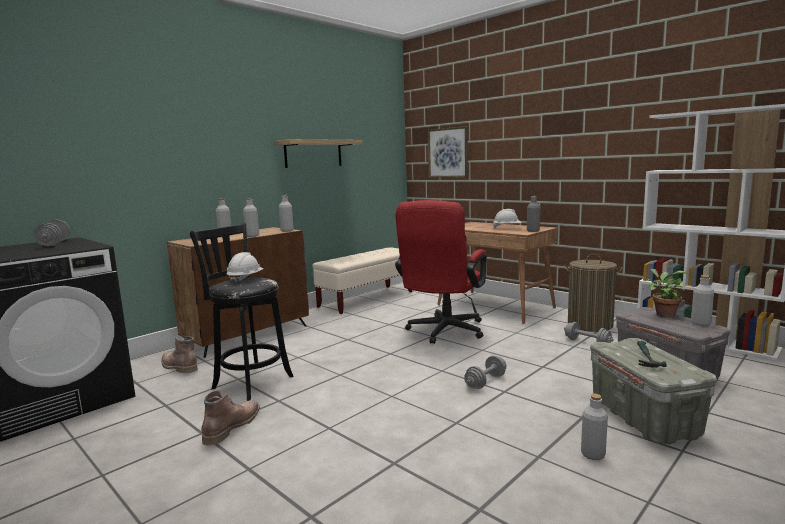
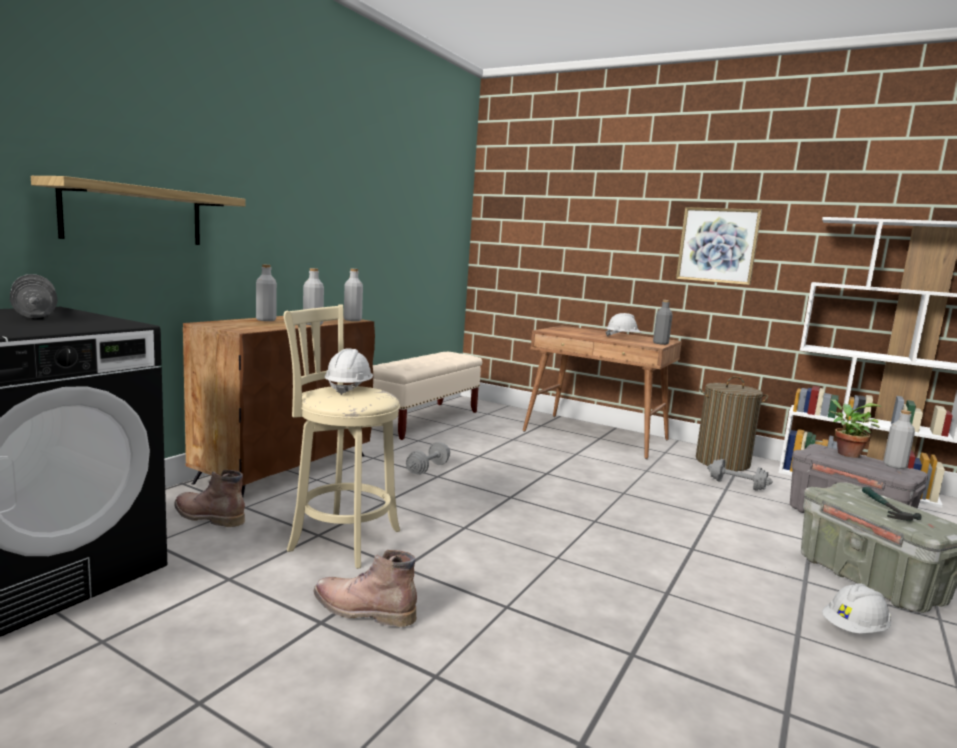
camera: 15 degrees left, 0 degrees up
black stool [190,223,294,401] -> beige stool [283,304,400,569]
brown boot [201,390,260,446] -> brown boot turned 75 degrees counterclockwise [314,550,417,627]
shelf [275,139,363,168] -> shelf moved to [31,176,246,245]
red office chair [395,200,487,344] -> none
picture [428,126,468,178] -> picture moved to [676,207,762,285]
grey dumbbell [464,356,507,389] -> grey dumbbell moved to [406,442,450,475]
grey bottle [581,394,608,460] -> white hard hat [822,584,891,634]

